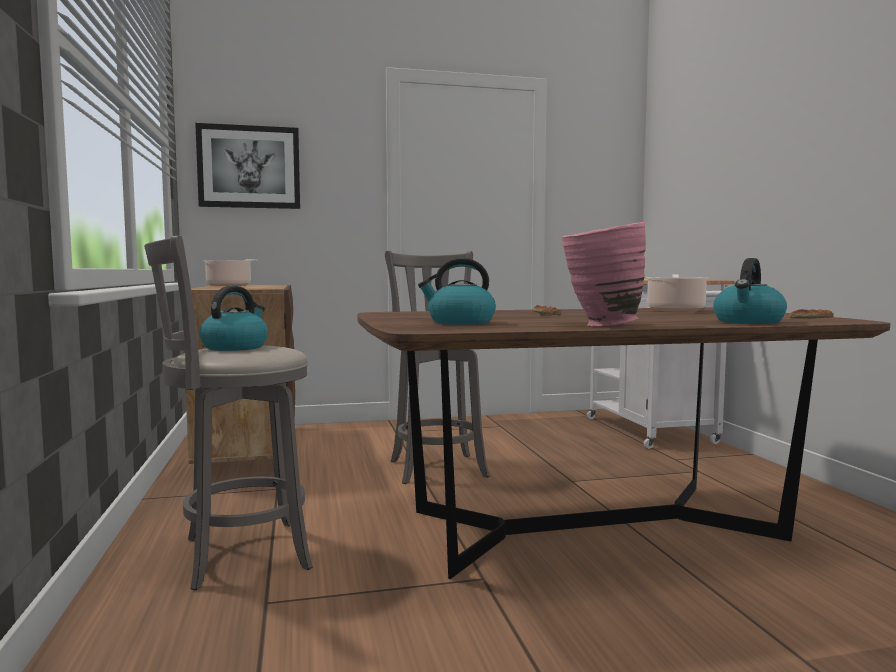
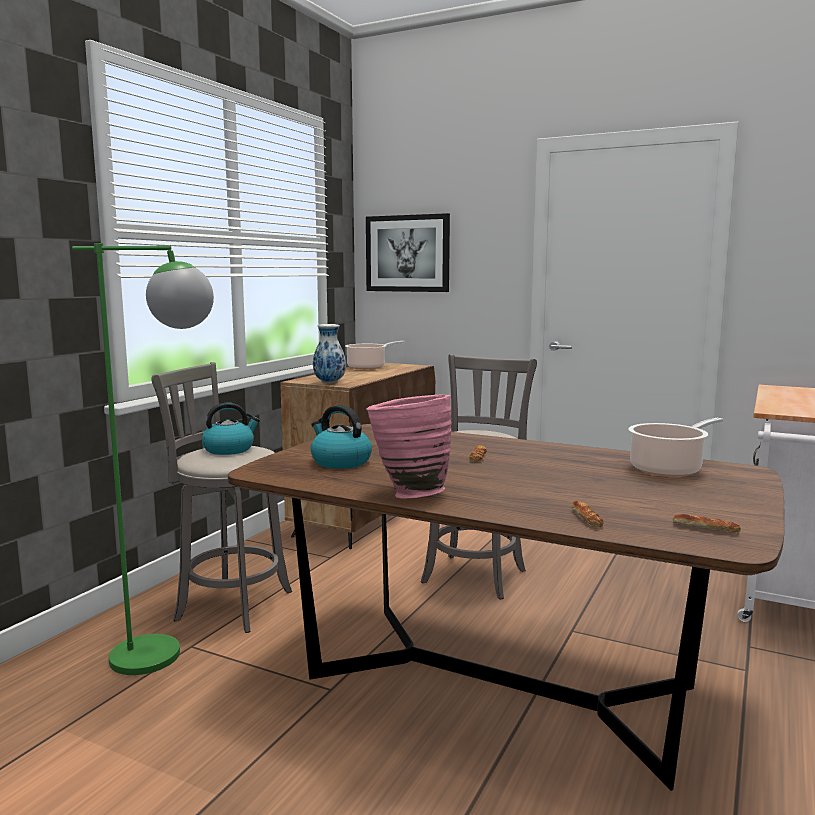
camera: 40 degrees right, 5 degrees up
kettle [713,258,787,324] -> bread [571,501,603,527]
none -> green floor lamp [72,243,214,675]
none -> vase [313,324,346,383]

